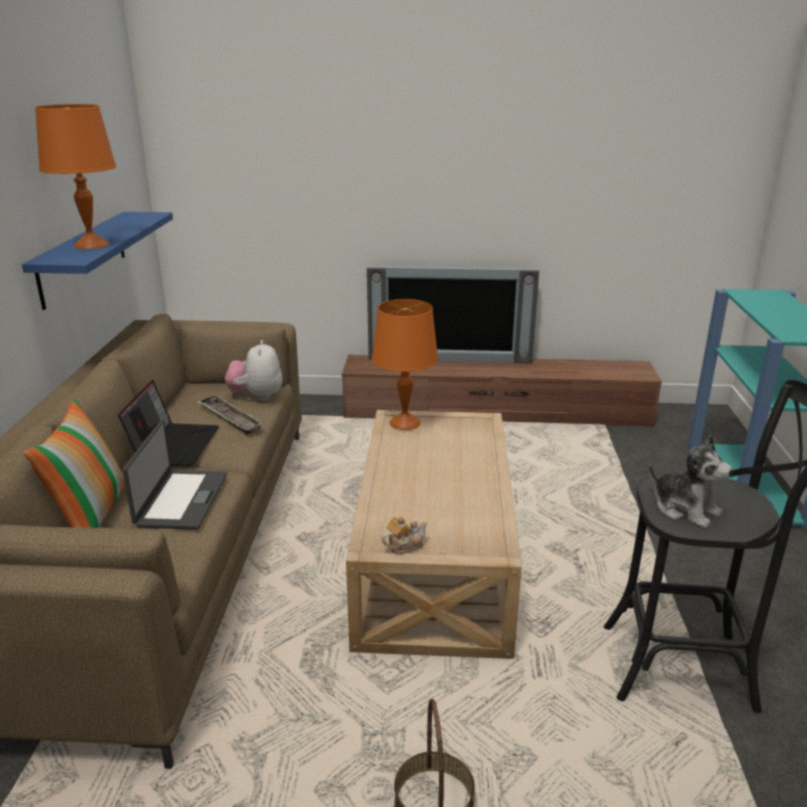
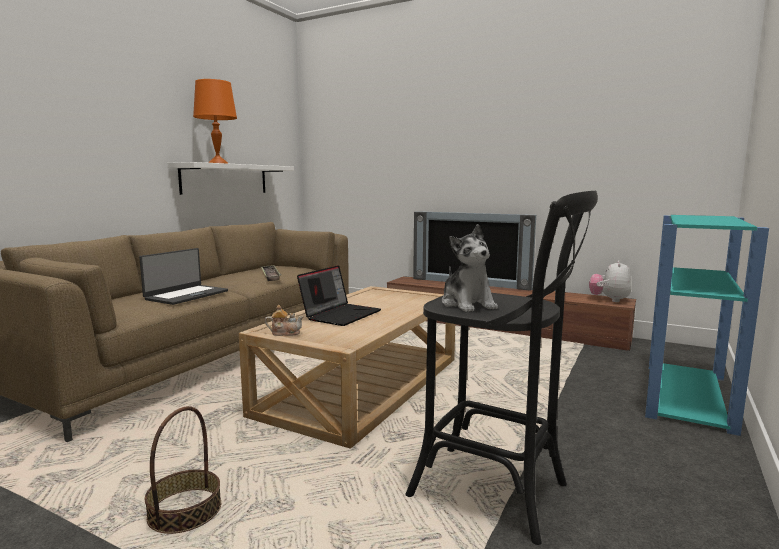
camera: 25 degrees right, 15 degrees down
blue shelf [22,212,173,310] -> white shelf [168,162,294,195]
pillow [23,398,126,528] -> none
laptop [118,380,219,466] -> laptop moved to [297,265,381,326]
plush toy [225,340,282,401] -> plush toy moved to [589,260,631,302]
orange table lamp [372,299,438,430] -> none

